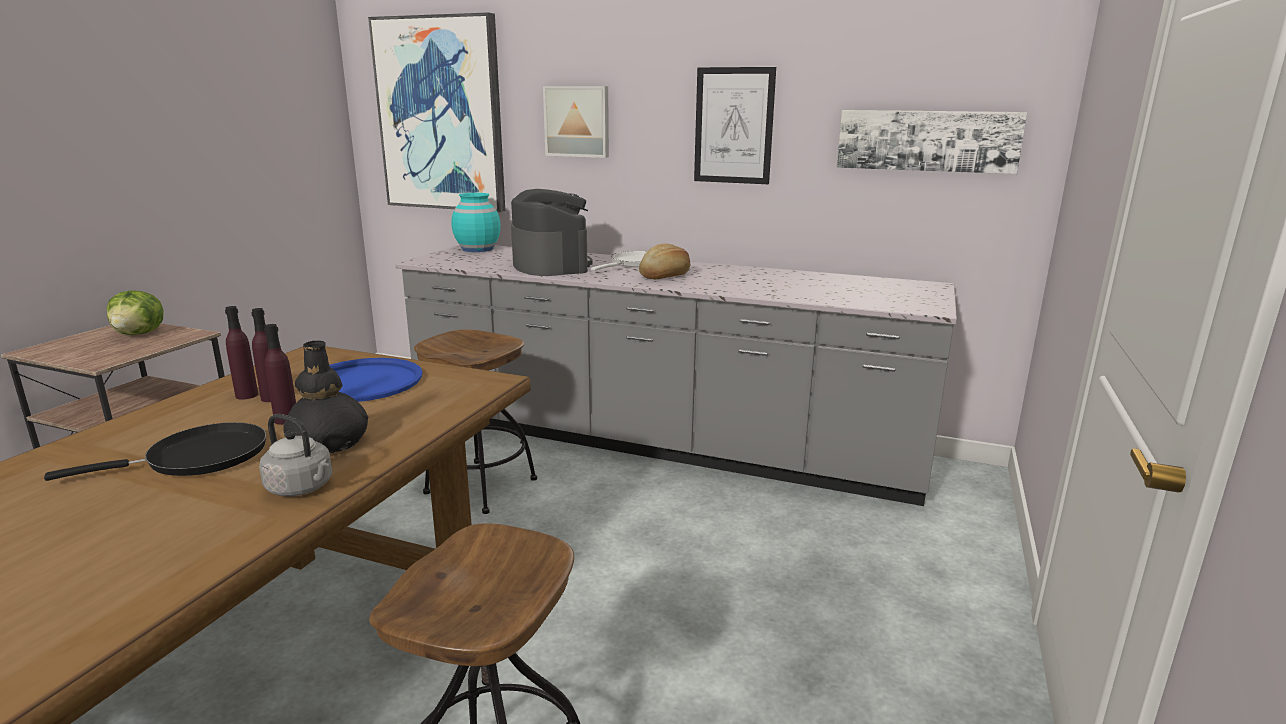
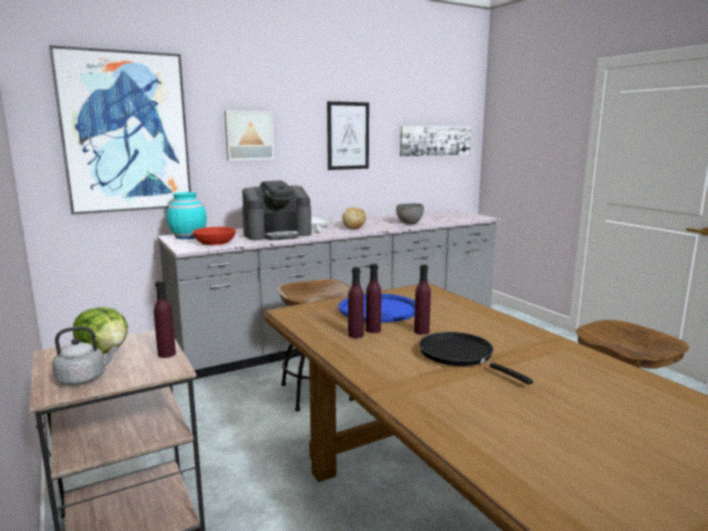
camera: 50 degrees left, 5 degrees down
black frying pan [44,422,266,481] -> black frying pan turned 45 degrees counterclockwise [419,332,533,385]
grey kettle [259,414,332,497] -> grey kettle moved to [52,326,117,385]
black vase [283,341,369,453] -> none
coffee machine [511,189,593,276] -> coffee machine turned 135 degrees clockwise [242,181,312,240]
none -> purple bottle [154,280,176,358]
none -> red bowl [192,227,236,245]
none -> grey bowl [396,203,424,224]

